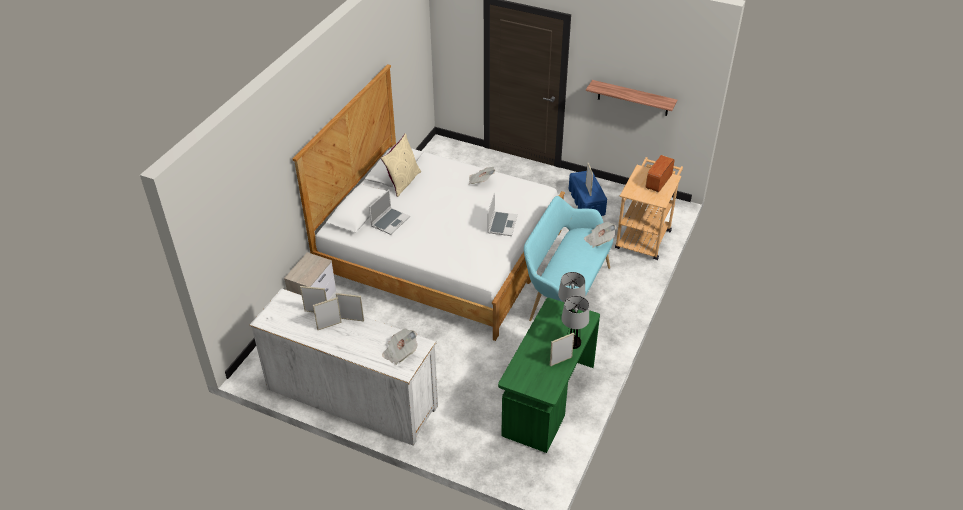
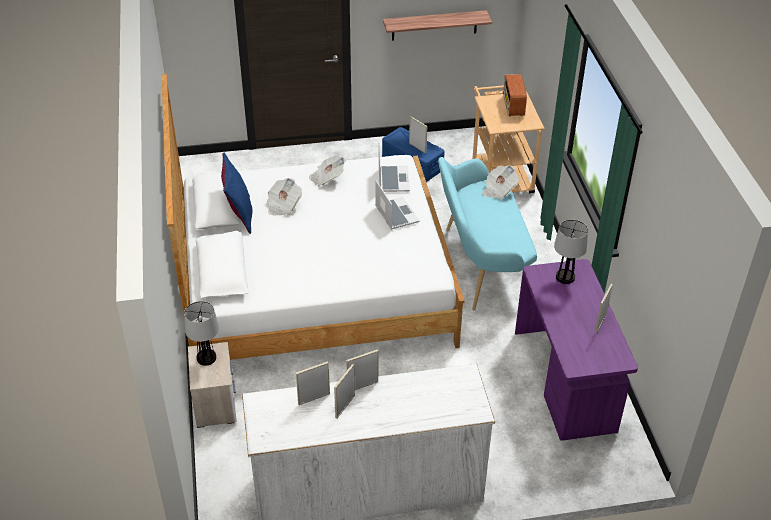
camera: 35 degrees left, 0 degrees up
laptop [369,189,410,235] -> laptop moved to [379,143,410,192]
beige pillow [381,133,421,197] -> blue pillow [221,153,252,234]
newspaper [382,328,418,365] -> newspaper moved to [267,178,302,215]
green desk [498,298,600,453] -> purple desk [515,259,638,441]
table lamp [561,296,589,349] -> table lamp moved to [184,301,219,366]

